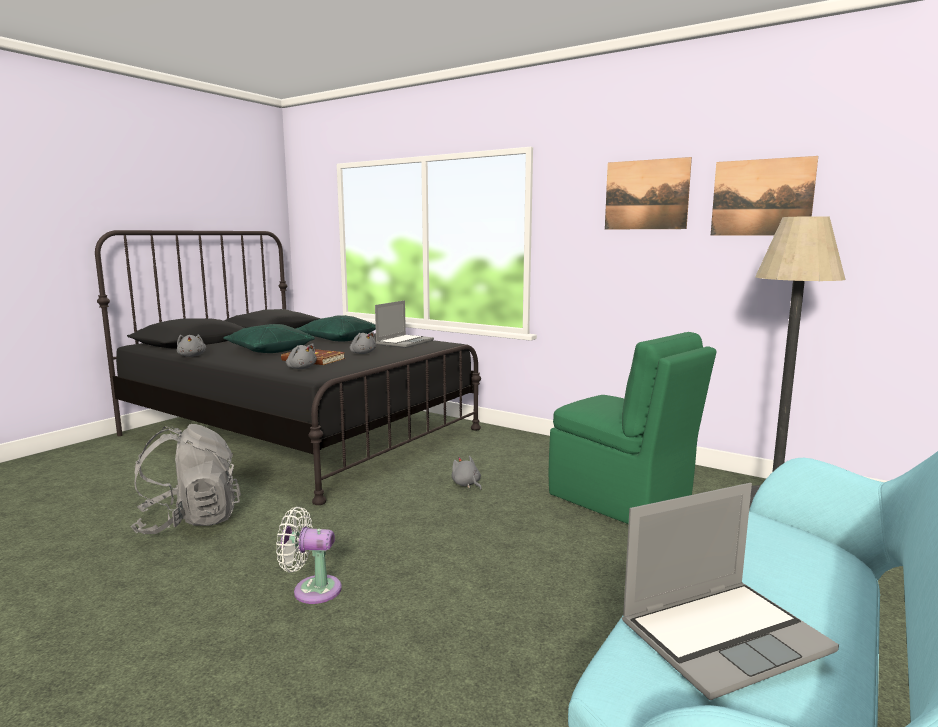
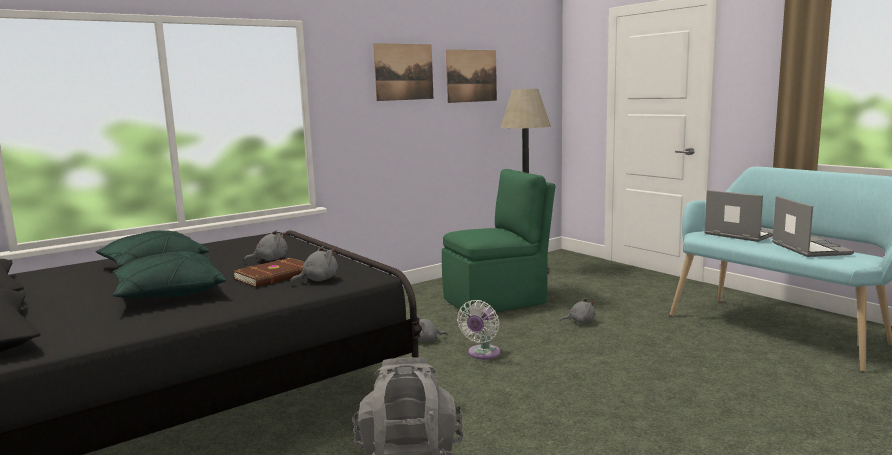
camera: 70 degrees left, 0 degrees up
grey plush toy [177,334,206,357] -> grey plush toy moved to [560,298,595,323]
white fan [276,507,342,604] -> white fan moved to [457,300,500,359]
laptop [375,300,434,348] -> laptop moved to [704,190,773,242]

